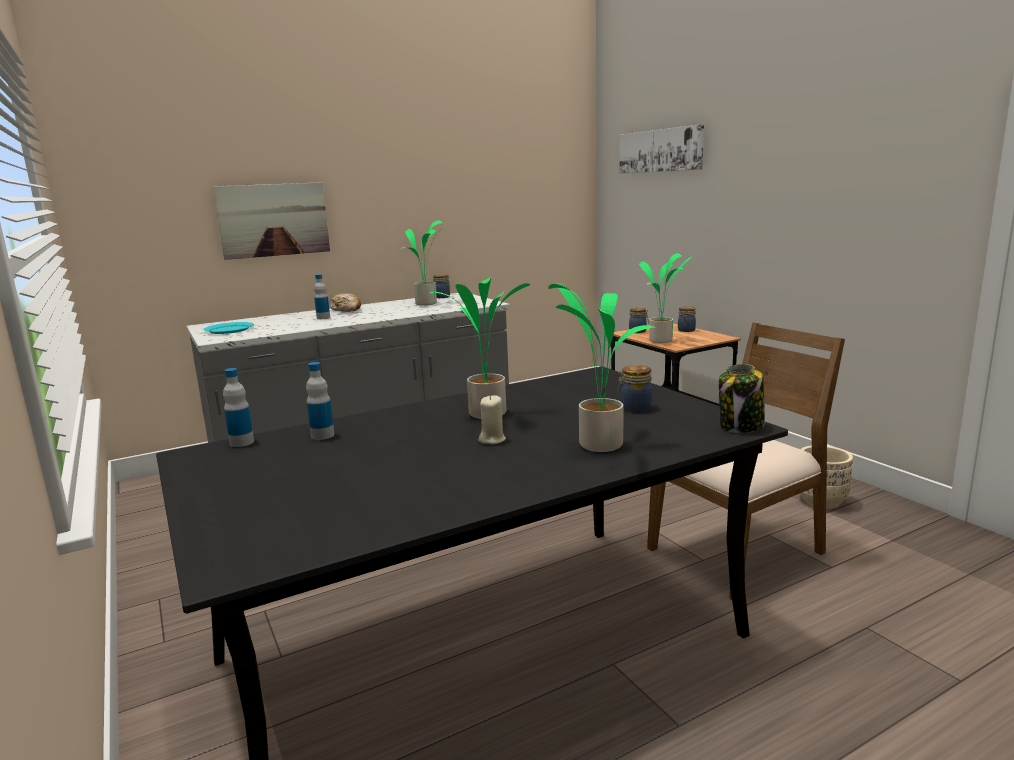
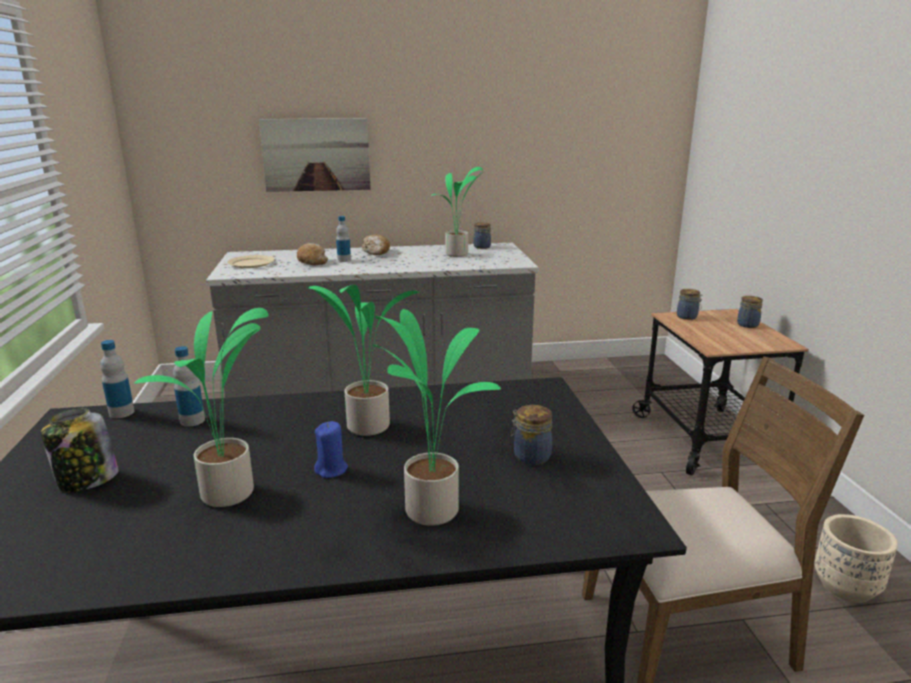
camera: 20 degrees right, 5 degrees up
turquoise plate [204,322,254,334] -> beige plate [227,255,275,268]
beige candle [478,395,506,444] -> blue candle [314,421,348,478]
picture [619,124,704,174] -> none
potted plant [639,253,691,343] -> potted plant moved to [134,308,269,507]
jar [719,364,765,433] -> jar moved to [41,408,119,492]
none -> bread [297,243,328,265]

